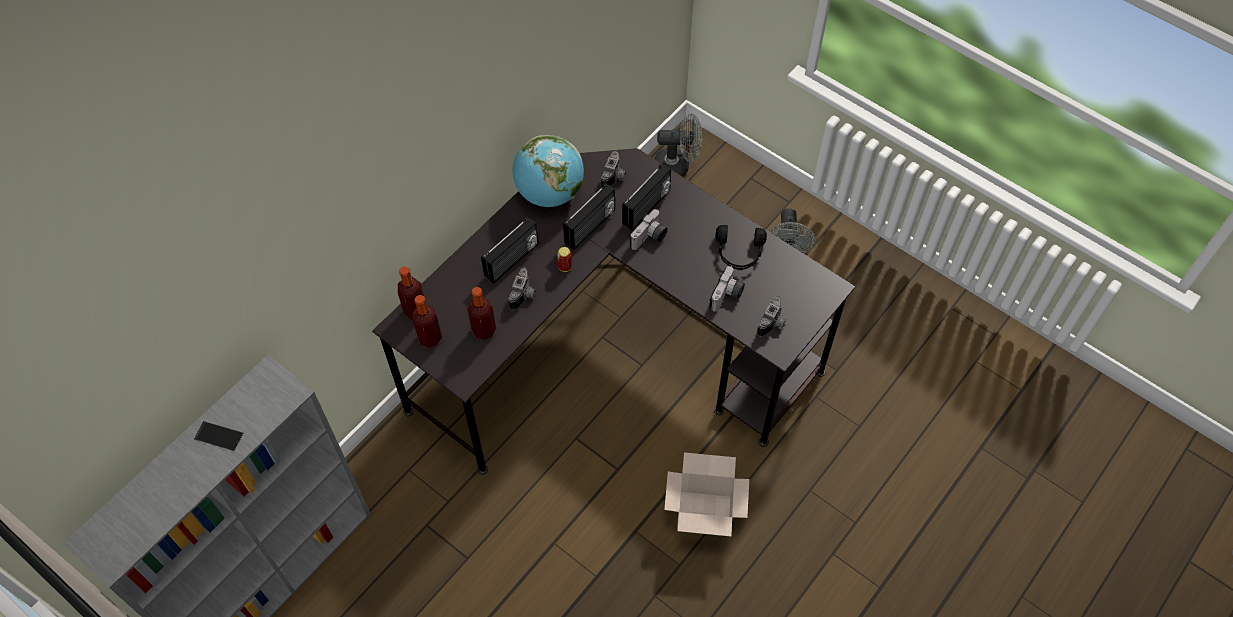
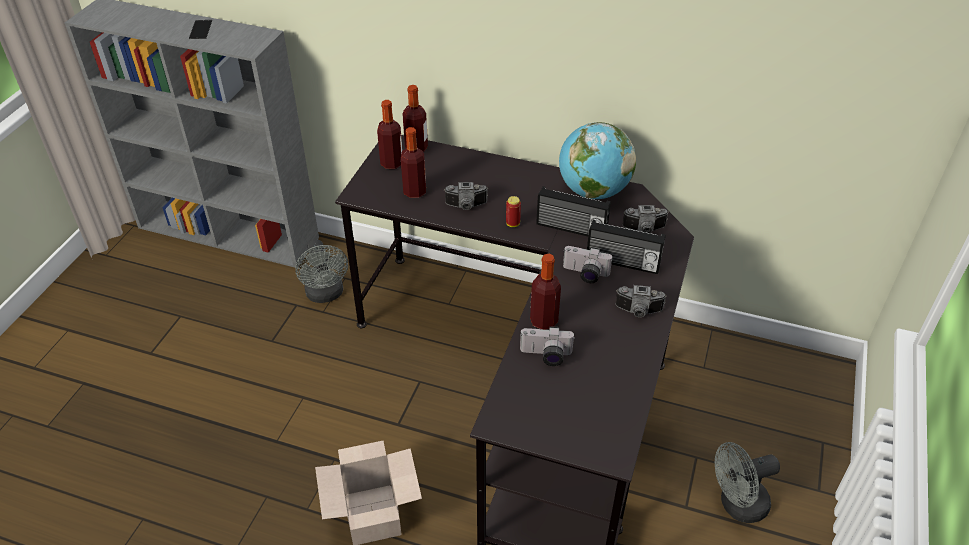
camera: 70 degrees right, 15 degrees down
radio [481,217,539,284] -> none
grey fan [655,114,703,177] -> grey fan moved to [295,239,348,303]
black headphones [715,225,767,270] -> none
camera [756,296,786,337] -> camera moved to [615,285,667,317]
none -> bottle [530,254,561,329]

